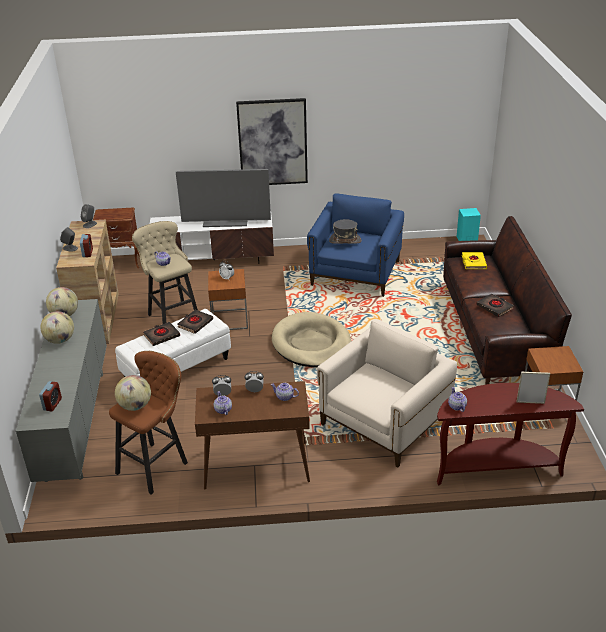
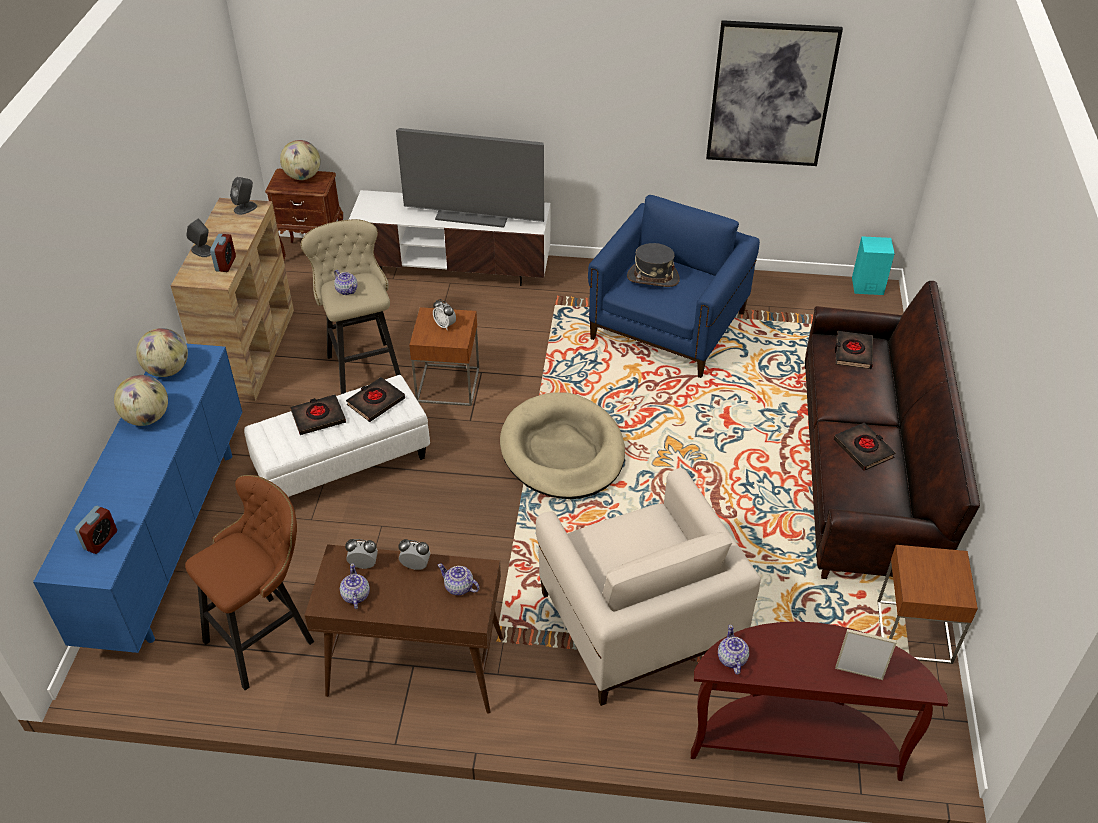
camera: 10 degrees right, 10 degrees up
grey cabinet [16,299,107,482] -> blue cabinet [33,344,242,653]
globe [115,375,151,411] -> globe moved to [280,140,320,180]
picture [236,98,308,185] -> picture moved to [706,20,843,166]
beige armchair [317,319,457,468] -> beige armchair turned 105 degrees clockwise [536,468,761,706]
yellow book [462,252,487,269] -> black book [835,331,873,369]

